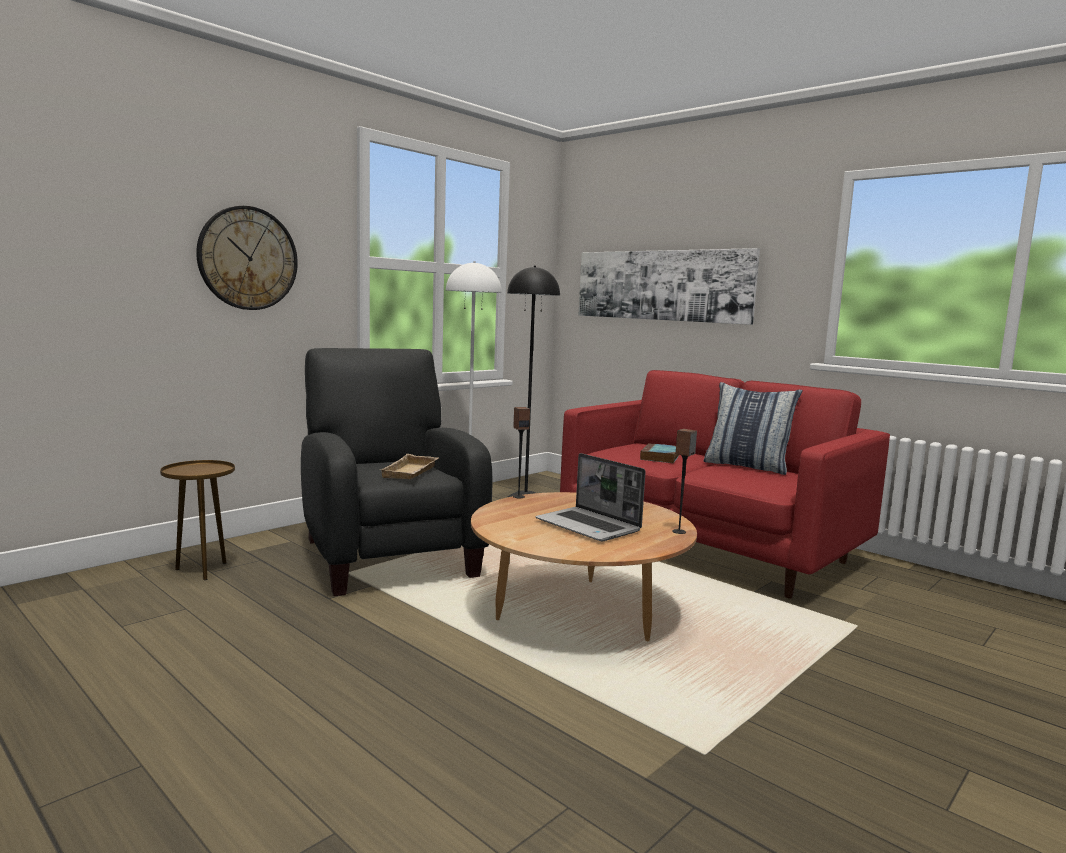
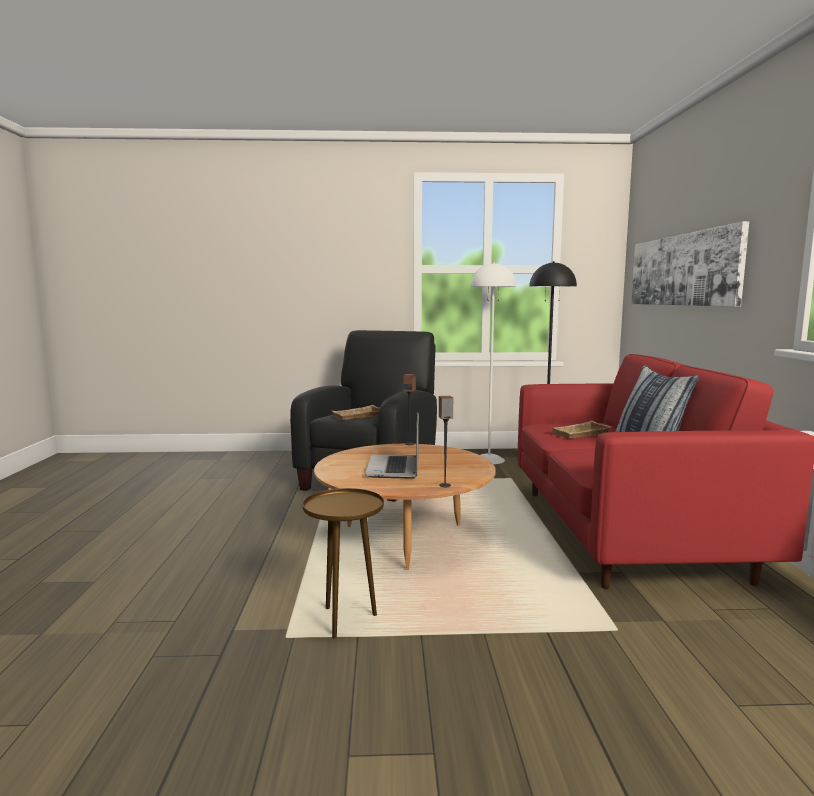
camera: 45 degrees right, 0 degrees up
brown side table [160,460,235,580] -> brown side table moved to [303,488,384,639]
wall clock [196,206,298,310] -> none
book [640,443,679,463] -> beige tray [552,421,611,438]

